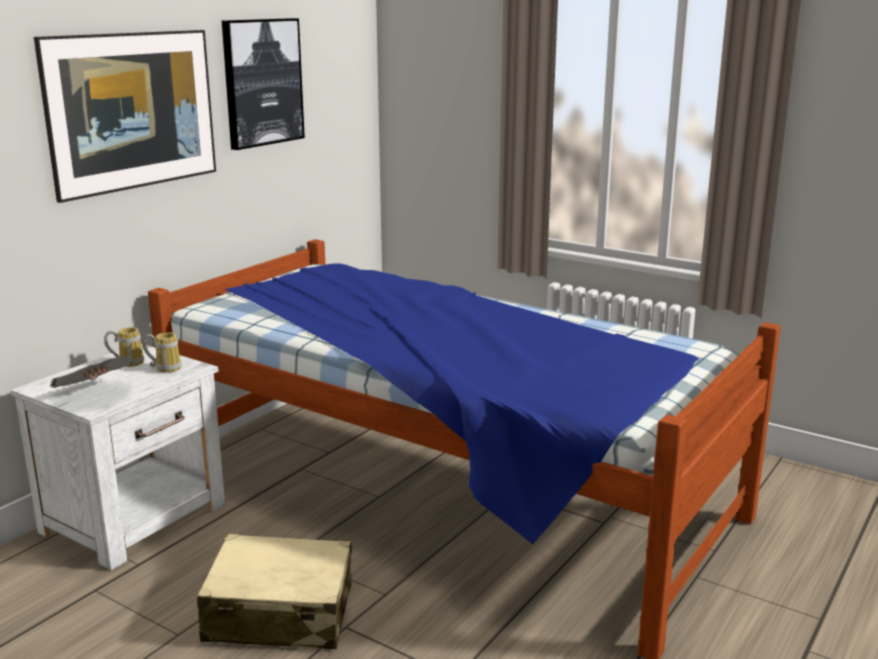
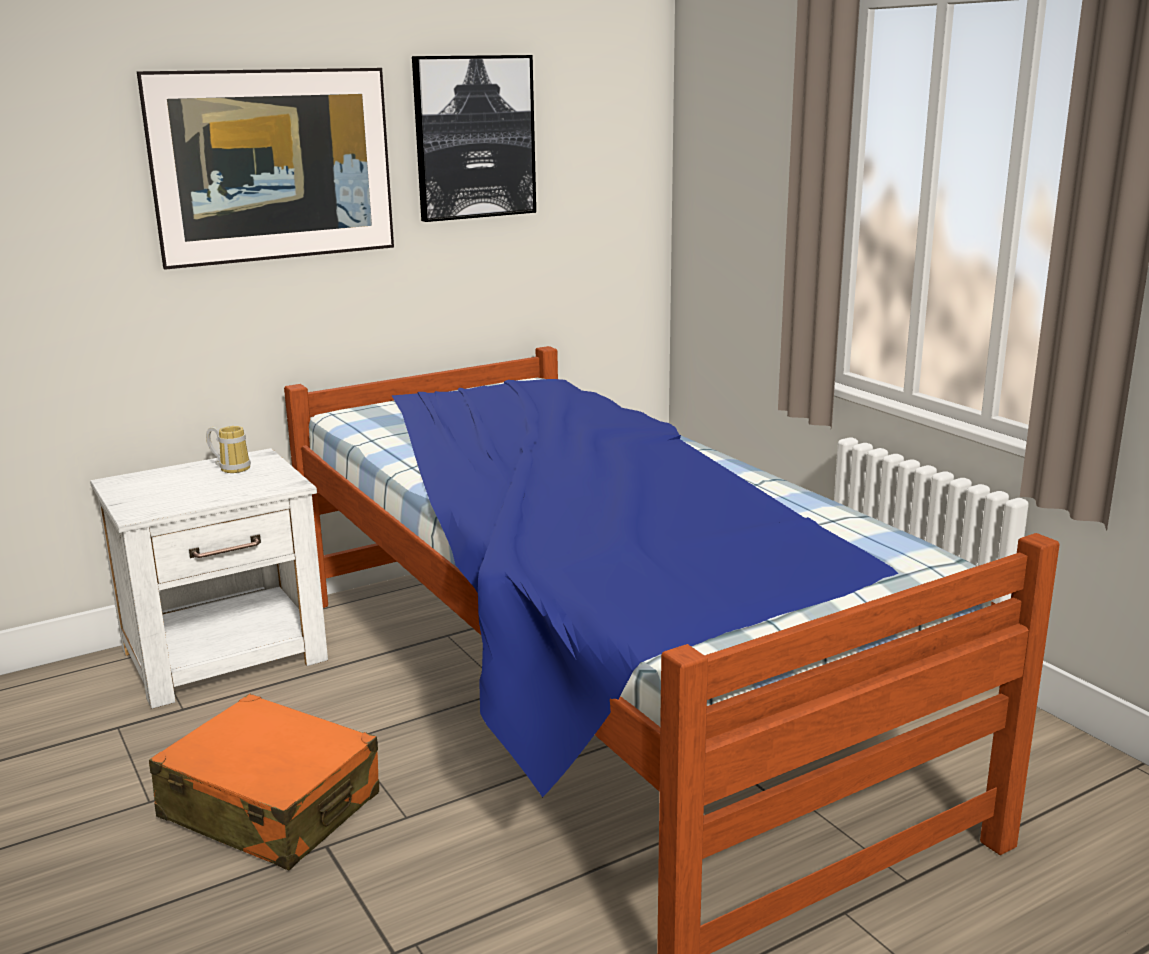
camera: 25 degrees right, 0 degrees up
newspaper [50,356,133,388] -> none
mug [142,332,182,373] -> none
beige suitcase [197,534,352,649] -> orange suitcase [149,694,379,870]

